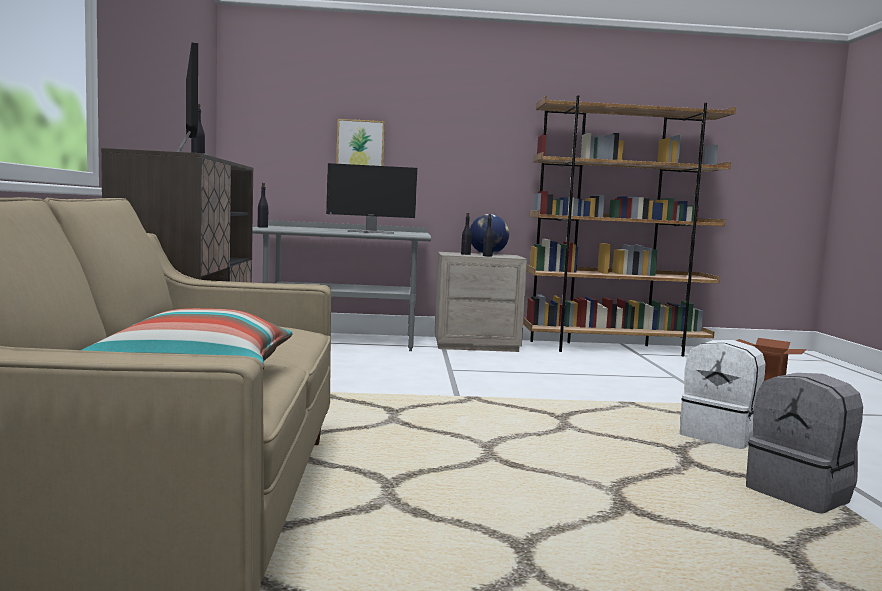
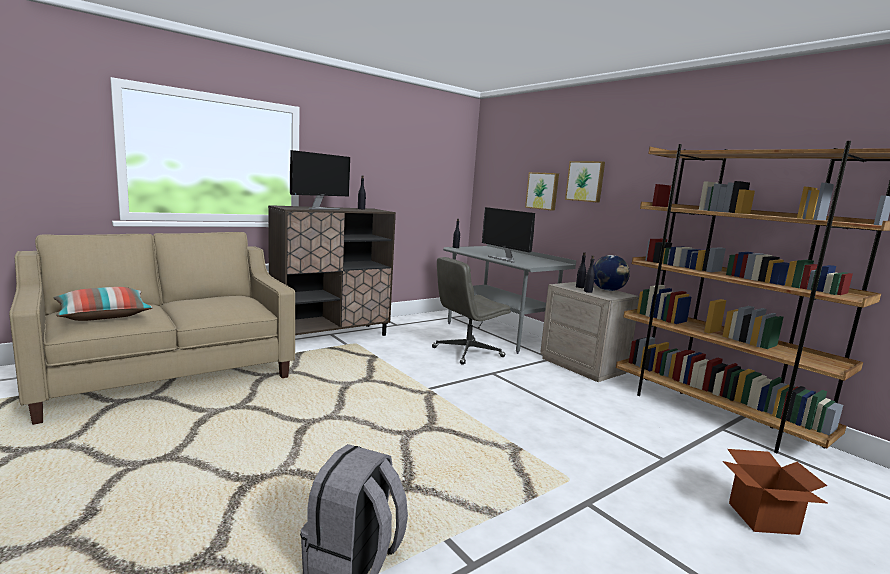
camera: 55 degrees right, 5 degrees up
white backpack [680,340,765,449] -> none
none -> grey office chair [432,257,511,365]
none -> picture [565,161,605,203]

